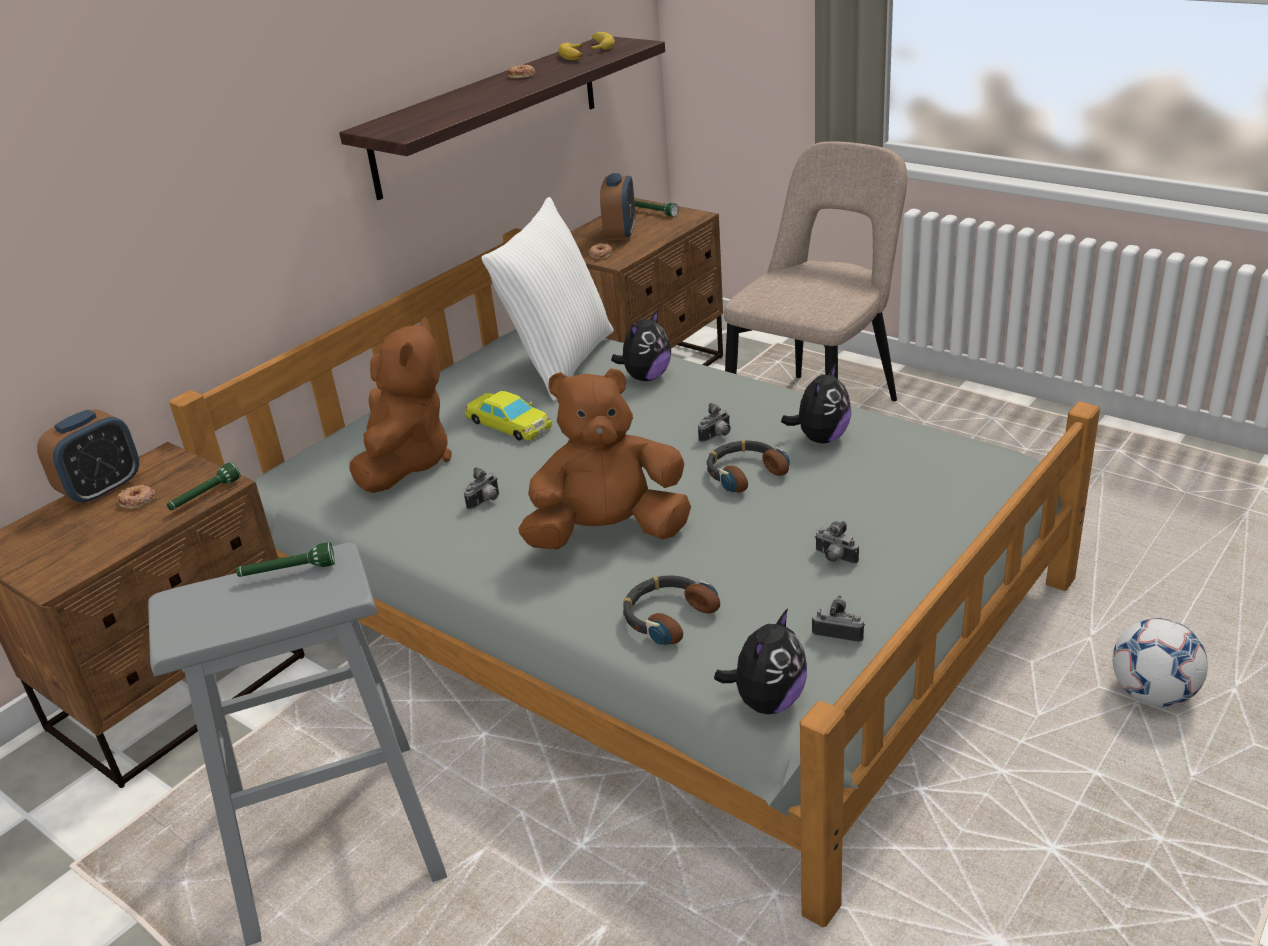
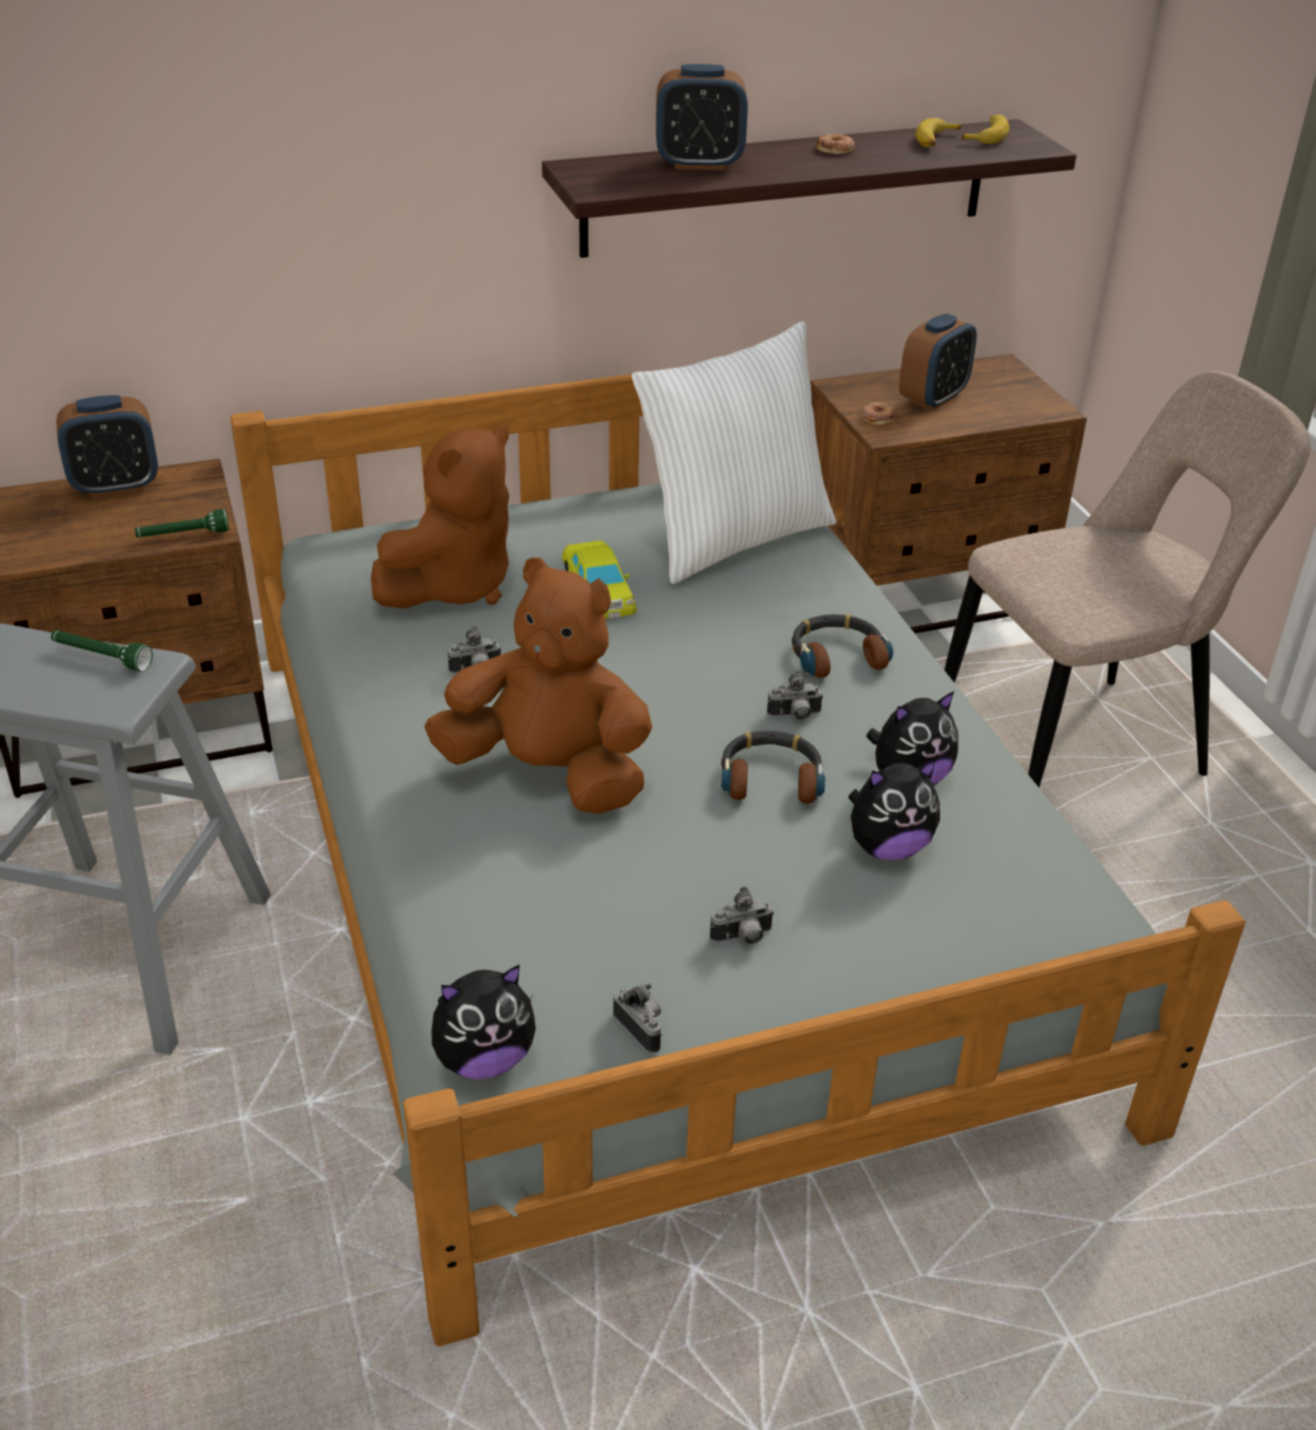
camera: 30 degrees right, 5 degrees up
donut [117,485,156,509] -> none
plush toy [611,309,671,381] -> plush toy moved to [848,759,940,860]
headphones [623,575,720,646] -> headphones moved to [792,614,893,678]
green flashlight [634,200,679,217] -> none
camera [815,521,859,564] -> camera turned 90 degrees counterclockwise [710,886,775,944]
football [1113,618,1208,707] -> none
none -> alarm clock [656,64,748,170]

